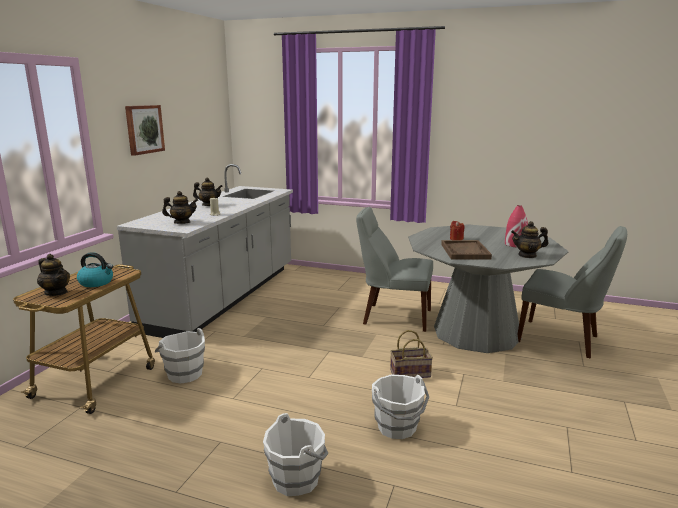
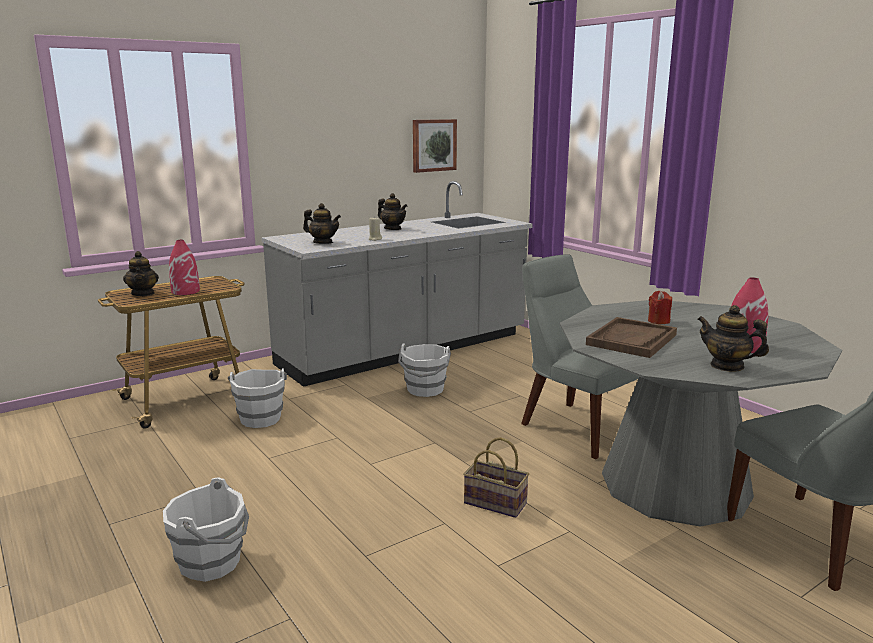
camera: 35 degrees right, 0 degrees up
kettle [77,252,113,287] -> red vase [169,240,200,295]
picture [125,105,165,156] -> picture moved to [413,119,457,173]
white bucket [372,375,429,439] -> white bucket moved to [398,343,451,397]

